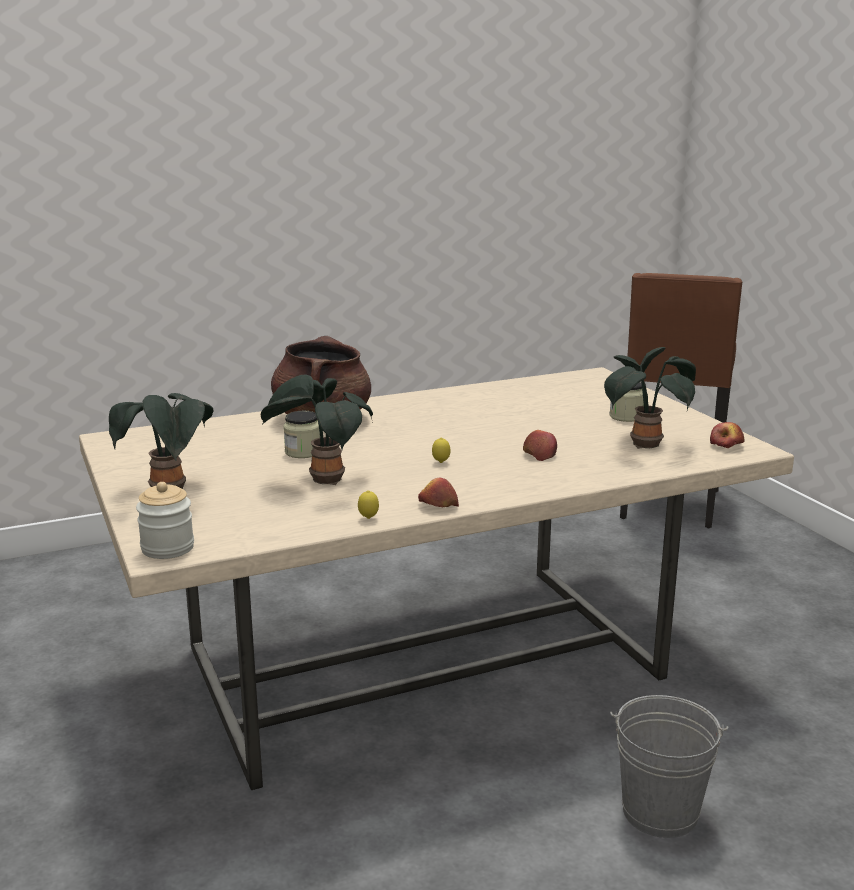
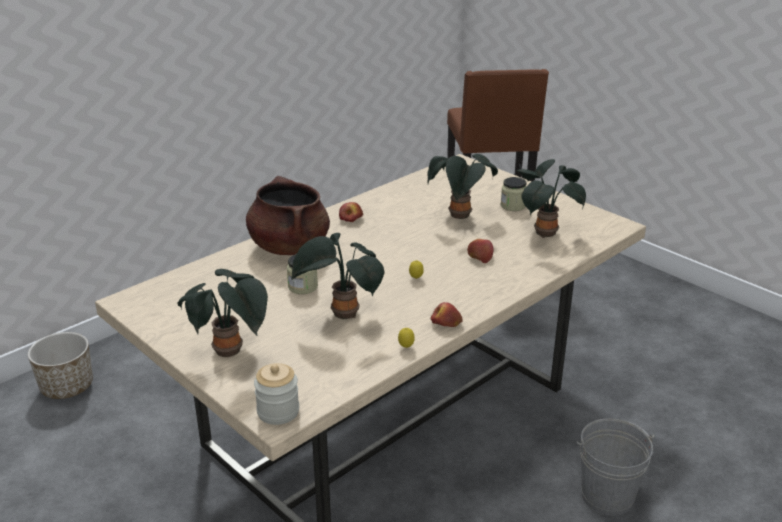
camera: 20 degrees left, 10 degrees up
apple [710,422,745,448] -> apple moved to [339,202,363,222]
none -> planter [28,332,93,399]
none -> potted plant [427,154,498,219]

